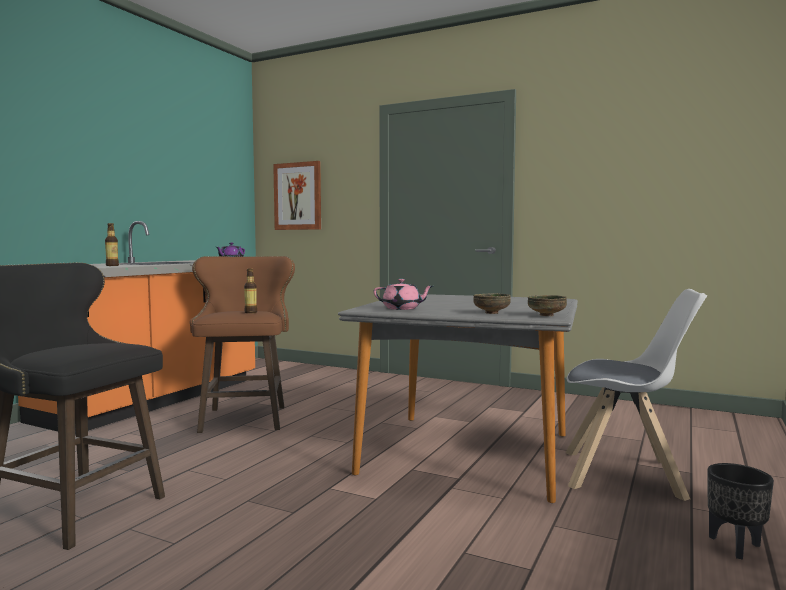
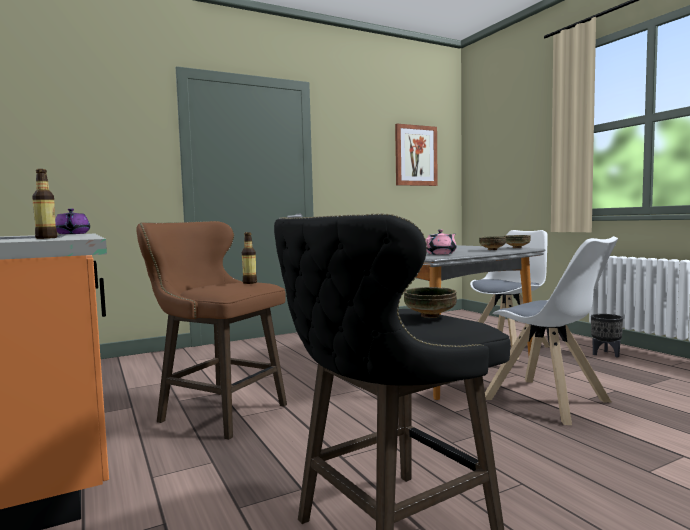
camera: 55 degrees left, 0 degrees up
picture [273,161,321,230] -> picture moved to [395,124,438,186]
none -> bowl [404,287,457,318]
none -> chair [485,236,618,425]

